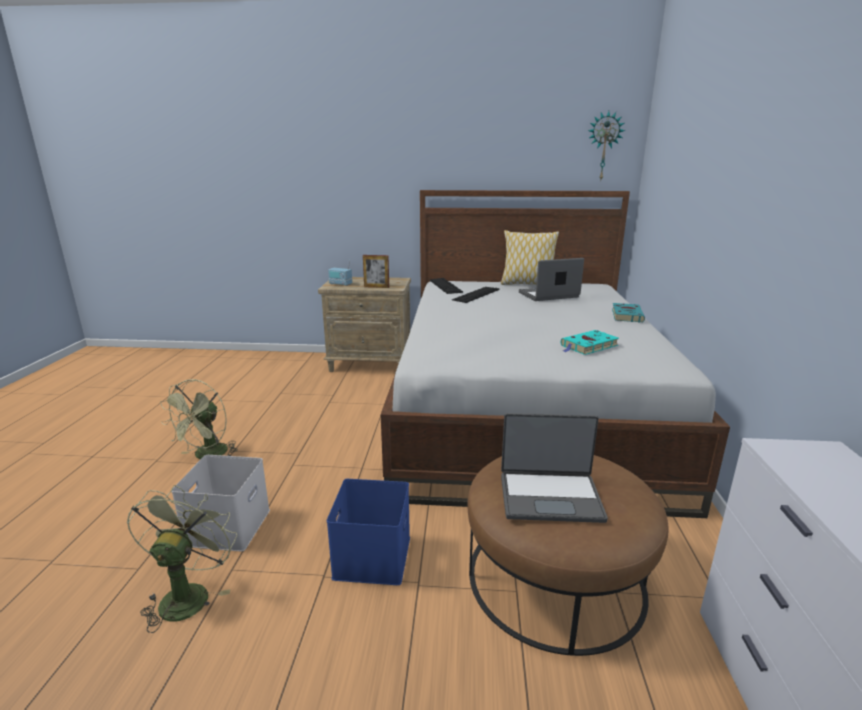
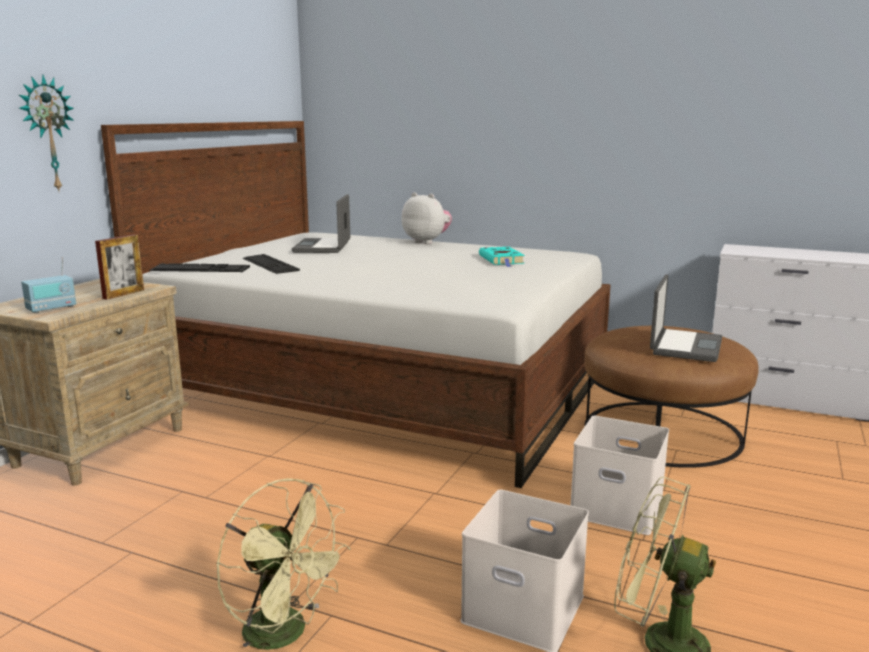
camera: 70 degrees left, 5 degrees down
blue storage box [327,479,410,585] -> white storage box [571,416,669,535]
pillow [501,230,559,285] -> none
wall clock [588,111,625,179] -> wall clock moved to [19,75,74,191]
turquoise book [612,303,645,323] -> plush toy [402,192,452,244]

